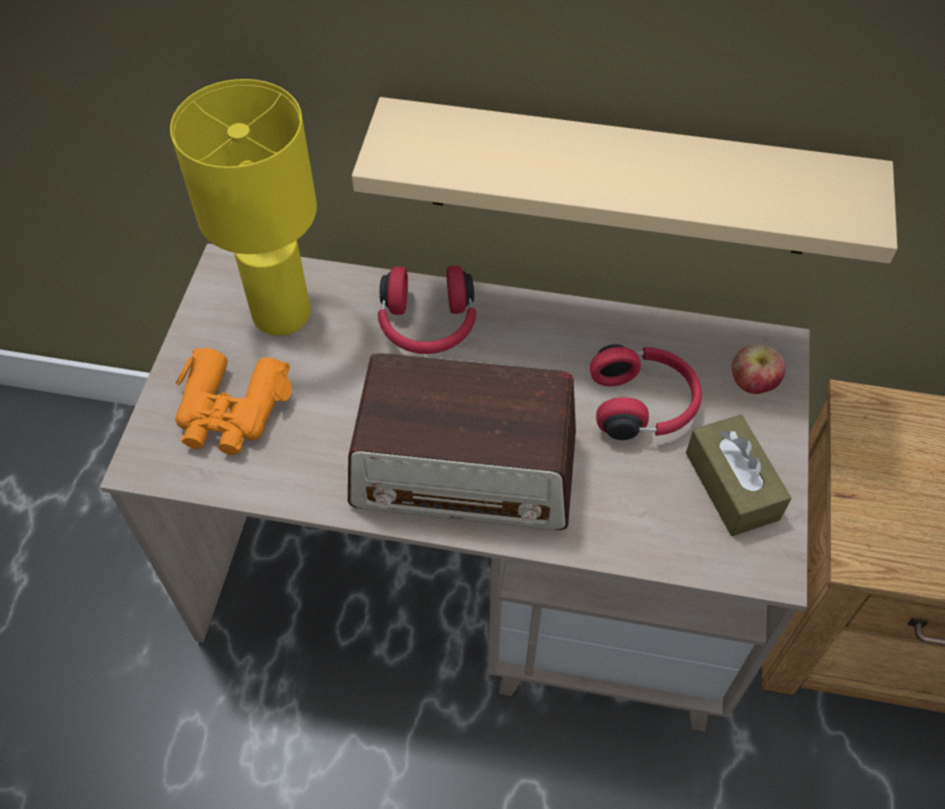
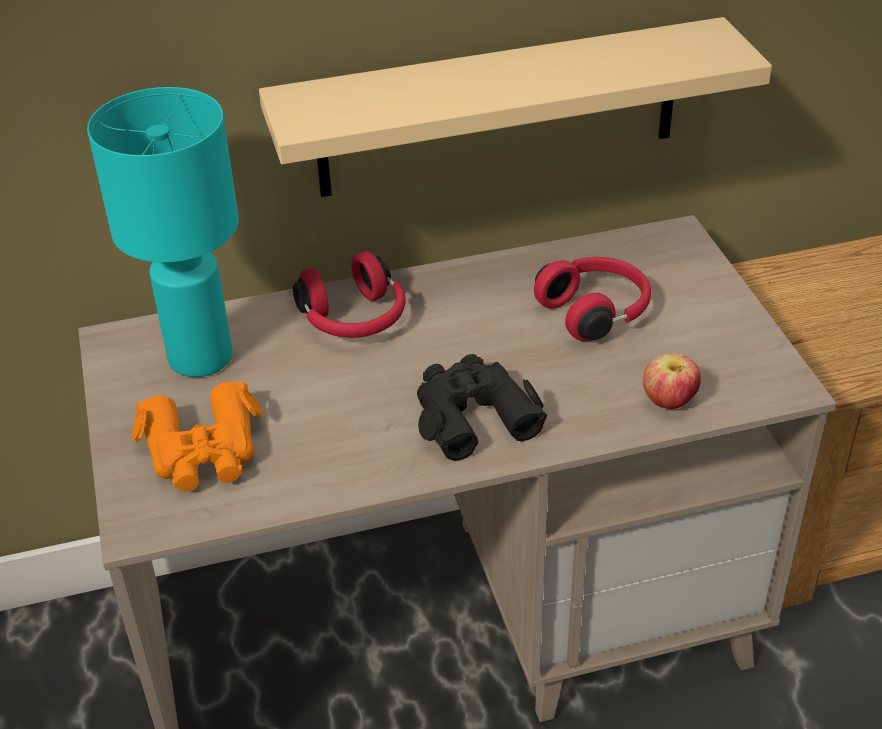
camera: 25 degrees left, 15 degrees down
yellow table lamp [170,79,317,336] -> turquoise table lamp [87,87,239,377]
radio [348,353,576,530] -> black binoculars [417,354,547,461]
brown tissue box [686,415,791,536] -> none
apple [732,344,786,394] -> apple moved to [643,353,701,409]

